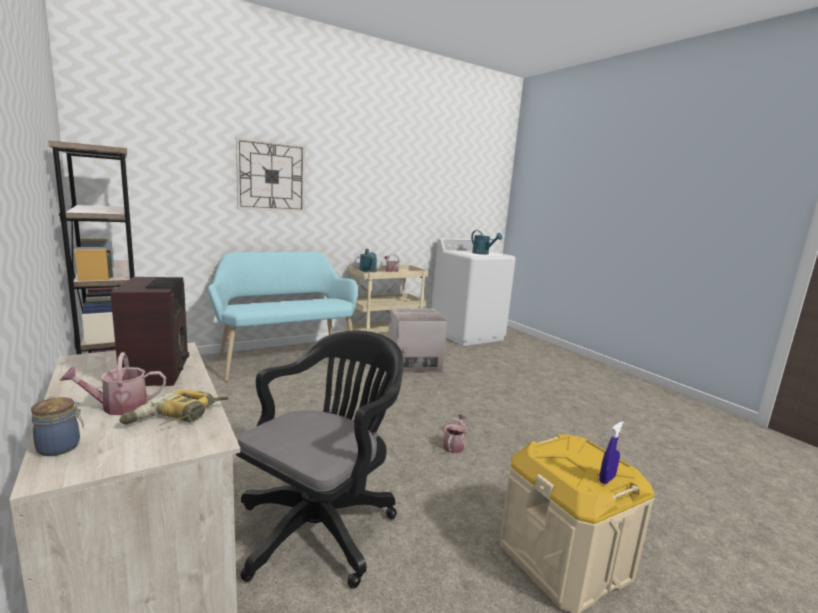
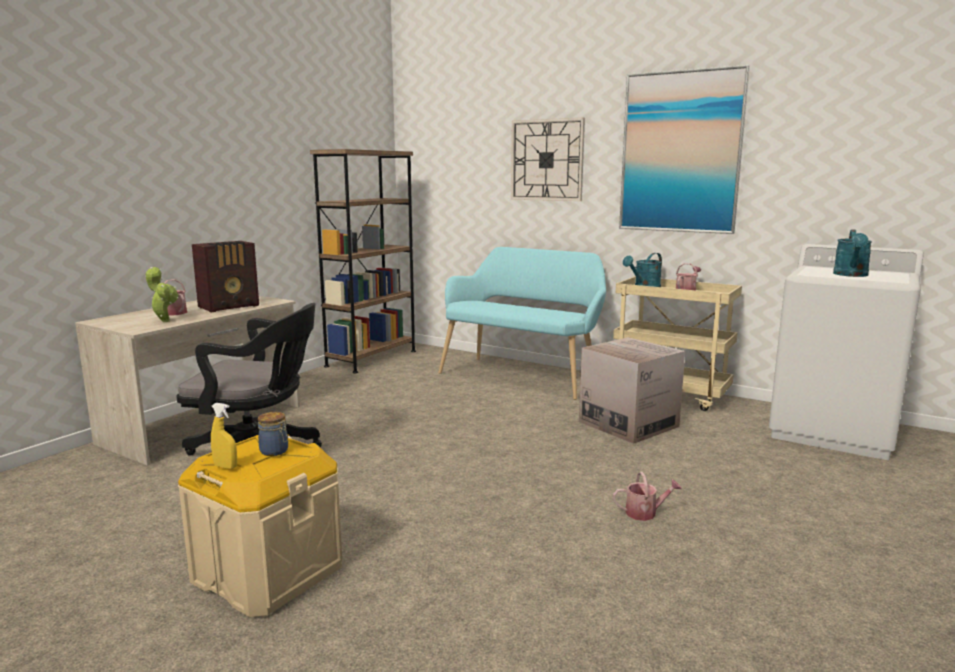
camera: 65 degrees right, 0 degrees up
jar [31,397,84,456] -> jar moved to [258,412,288,456]
power drill [119,390,228,426] -> potted plant [145,267,179,322]
watering can [443,414,467,453] -> watering can moved to [613,472,682,521]
blue spray bottle [599,421,624,484] -> yellow spray bottle [211,403,237,469]
none -> picture [619,65,750,234]

